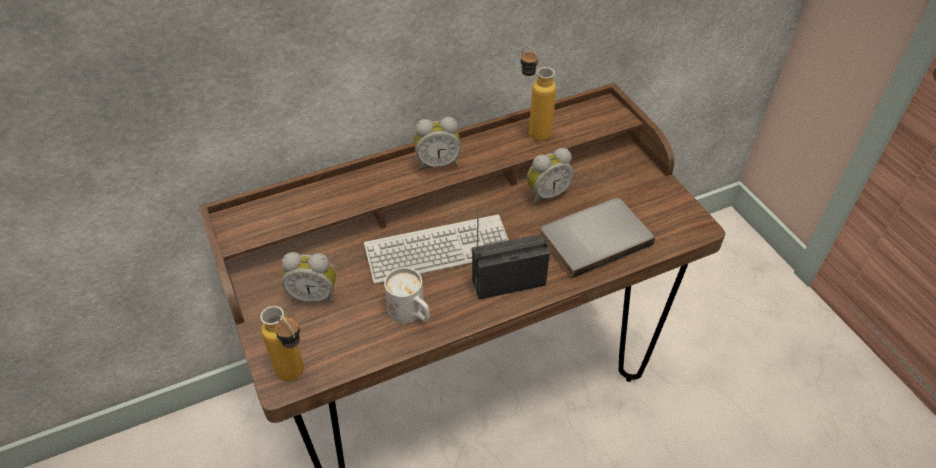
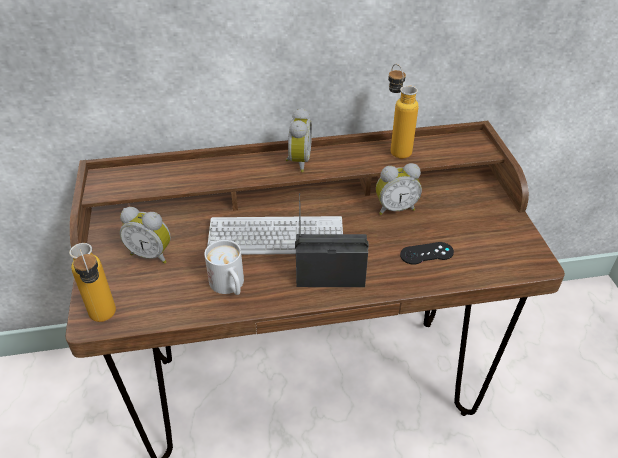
camera: 15 degrees right, 5 degrees down
alarm clock [414,117,461,170] -> alarm clock turned 90 degrees counterclockwise [286,108,312,172]
grey book [541,198,655,279] -> black game controller [400,242,454,265]

